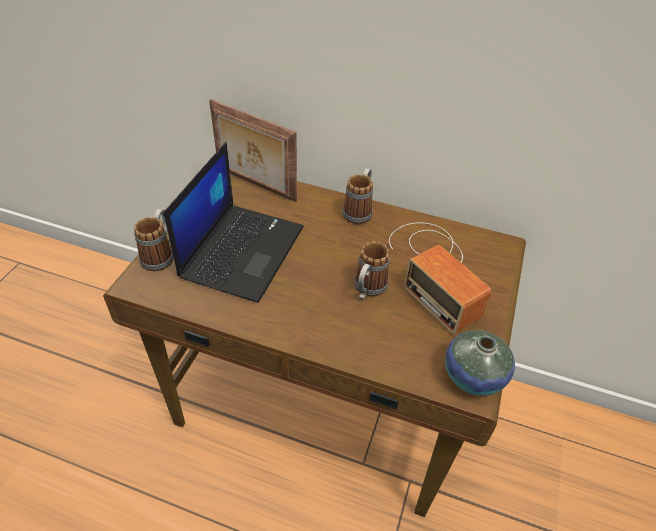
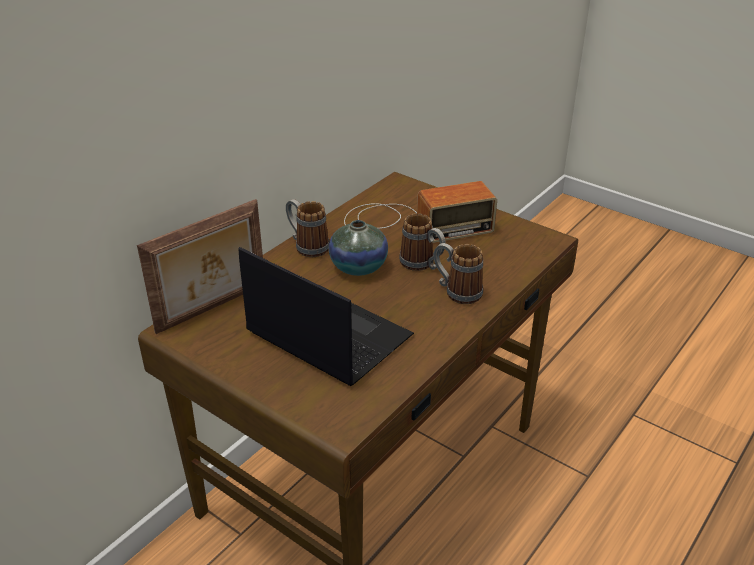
camera: 70 degrees left, 10 degrees down
mug [134,209,174,271] -> mug moved to [434,243,483,304]
vase [445,330,515,396] -> vase moved to [329,220,388,276]

